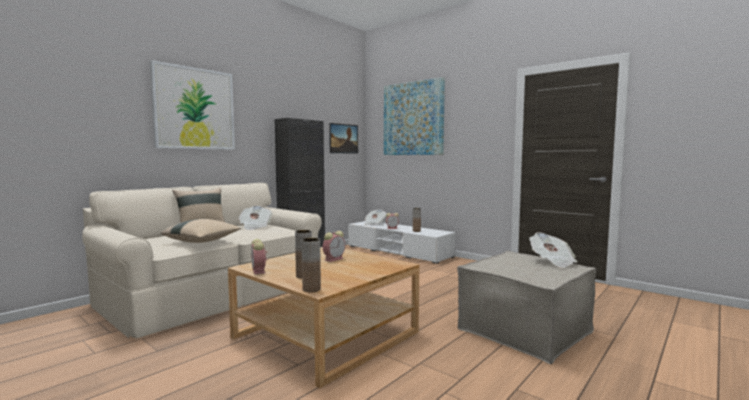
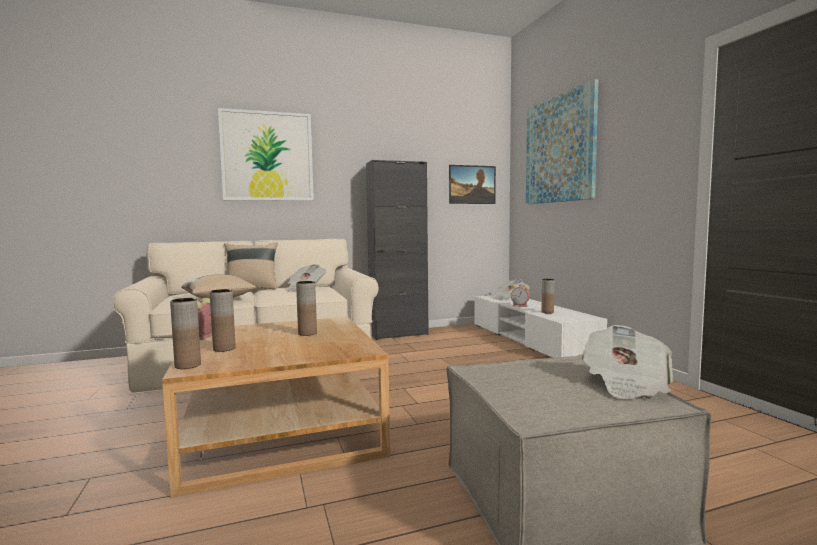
camera: 30 degrees right, 0 degrees up
alarm clock [323,231,345,262] -> brown vase [296,281,317,336]

